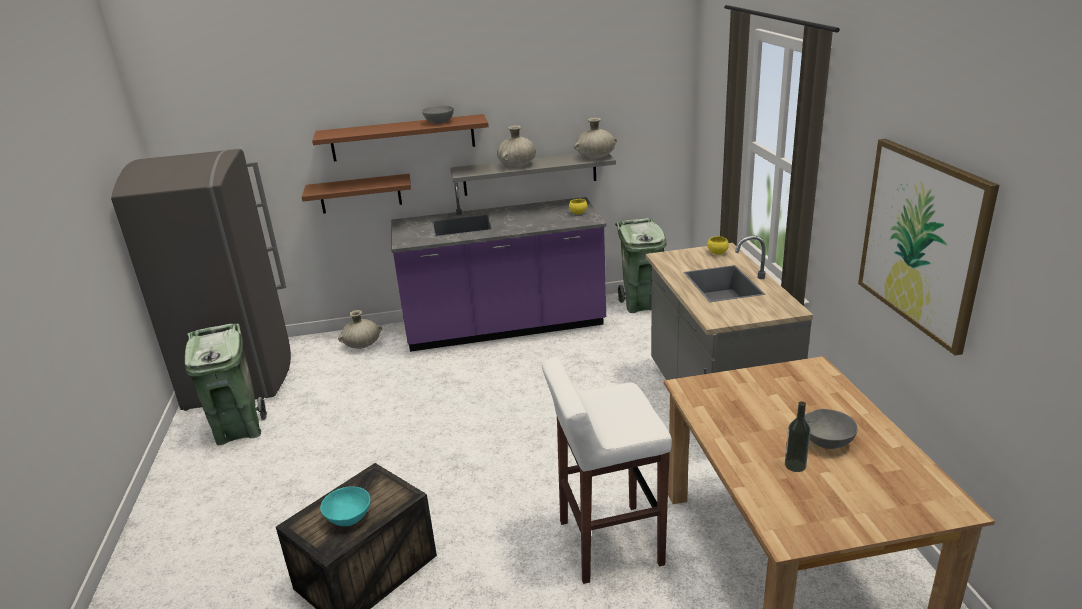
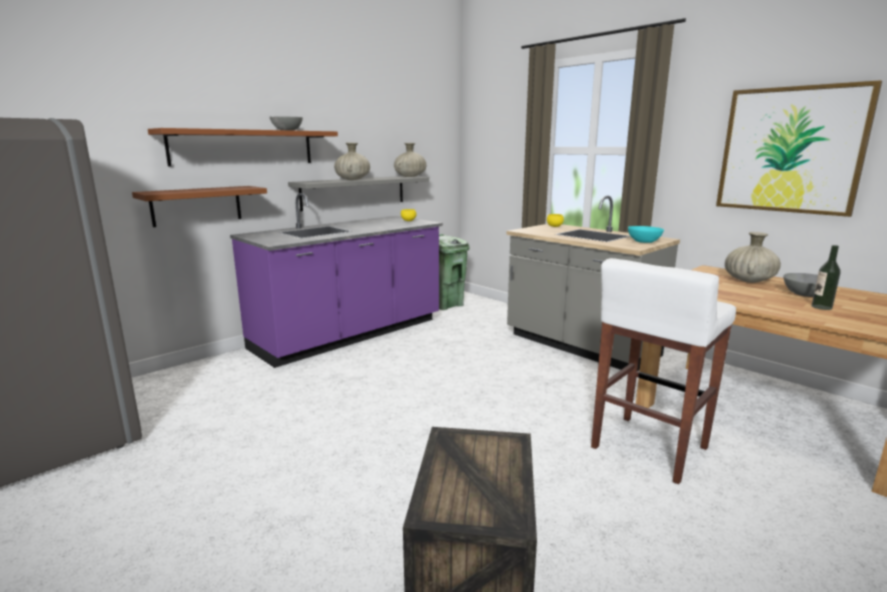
camera: 35 degrees left, 10 degrees down
green trash can [185,324,267,445] -> none
turquoise bowl [320,486,371,526] -> turquoise bowl moved to [628,226,664,243]
beige vase [338,310,382,349] -> beige vase moved to [725,232,781,283]

